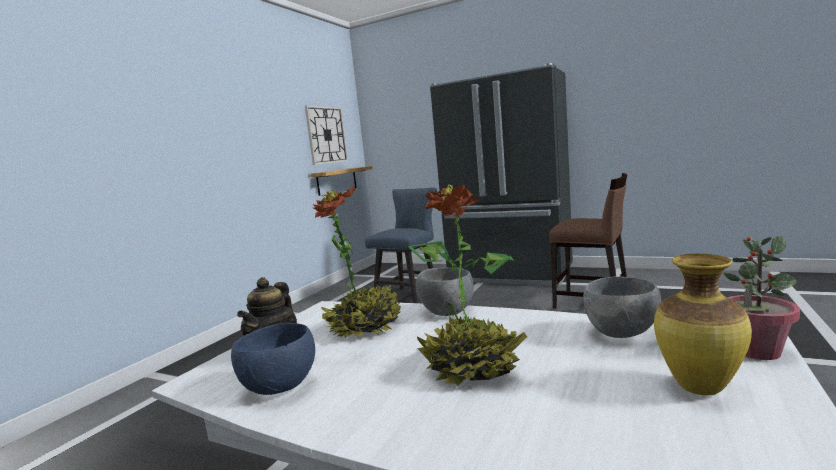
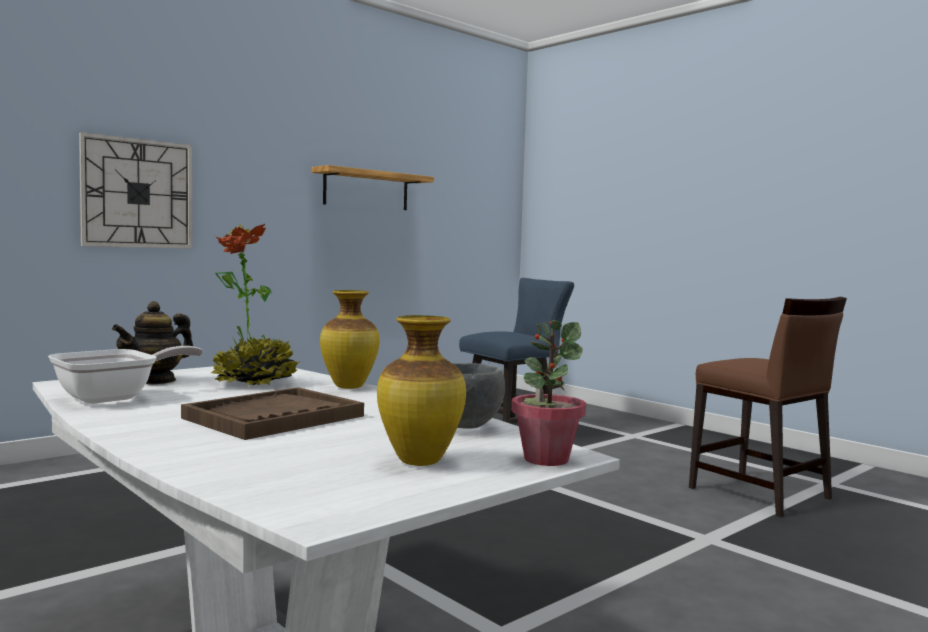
camera: 20 degrees right, 5 degrees down
blue bowl [231,323,315,395] -> frying pan [48,346,203,404]
wall clock [305,105,348,165] -> wall clock moved to [79,132,192,249]
shelf [310,166,372,196] -> shelf moved to [312,165,434,210]
potted plant [408,184,527,387] -> brown tray [181,387,364,440]
grey bowl [416,267,474,316] -> vase [320,290,380,389]
black fridge [430,63,573,287] -> none

